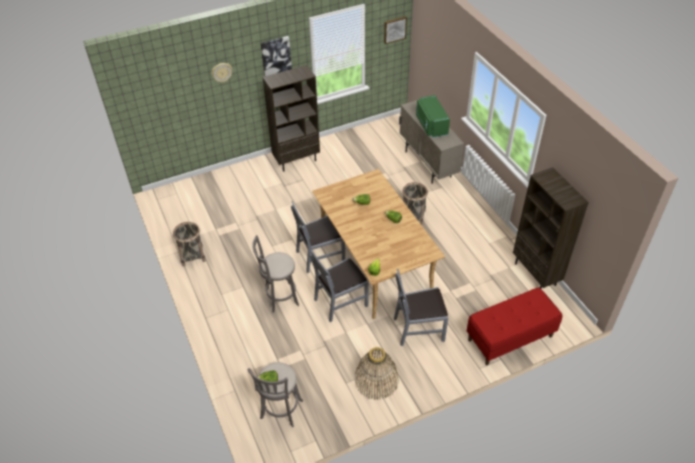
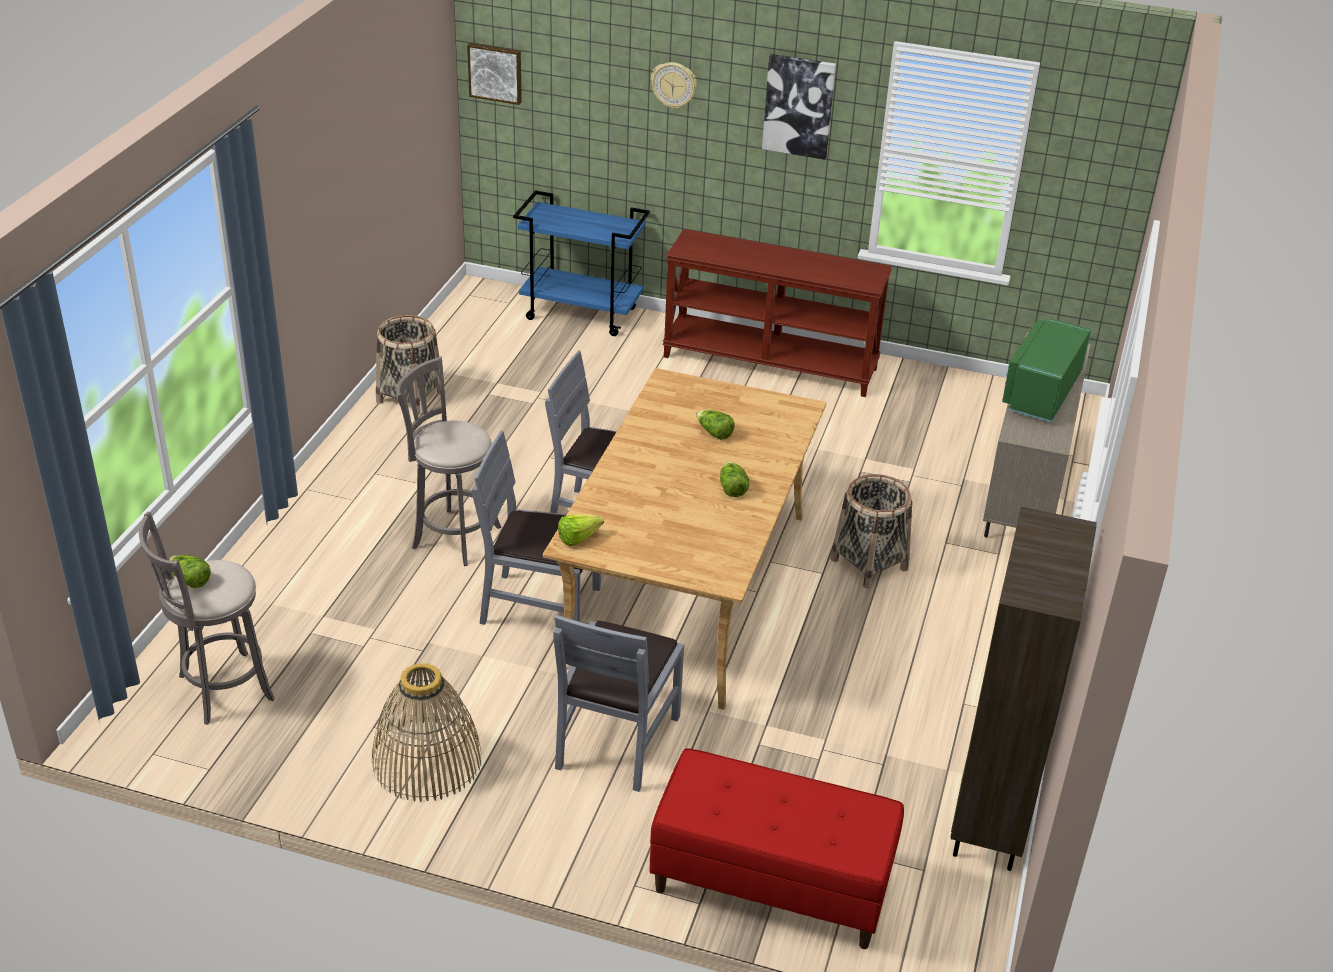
camera: 40 degrees right, 10 degrees down
brown bookcase [263,65,320,171] -> brown console table [662,229,892,397]
picture [384,16,407,44] -> picture moved to [467,43,522,105]
grey chair [394,269,448,346] -> grey chair turned 105 degrees counterclockwise [553,615,684,792]
none -> blue cart [513,190,650,336]

